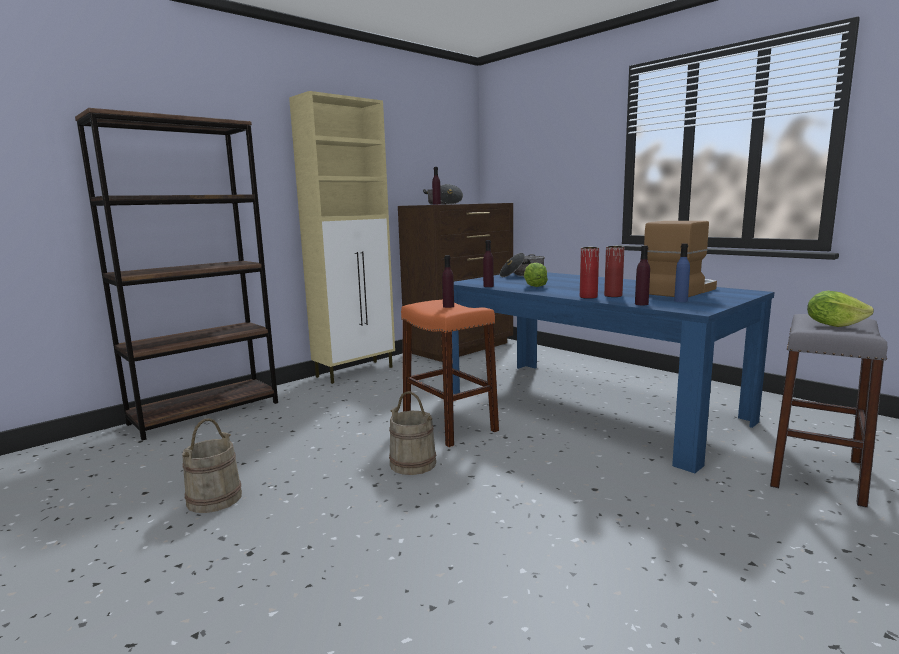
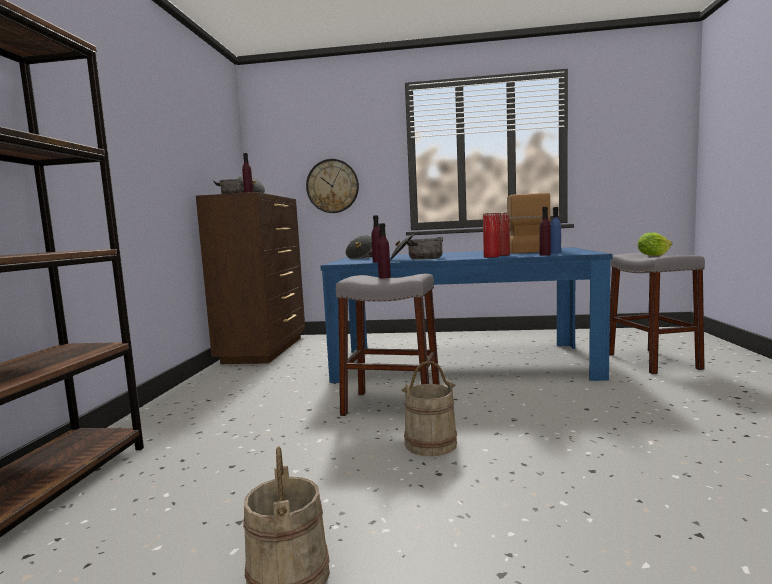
camera: 40 degrees left, 5 degrees down
beige cabinet [289,91,395,384] -> none
orange stool [401,300,499,447] -> grey stool [336,274,440,416]
lettuce [524,263,548,287] -> cooking pot [390,234,443,260]
none -> wall clock [306,159,359,213]

